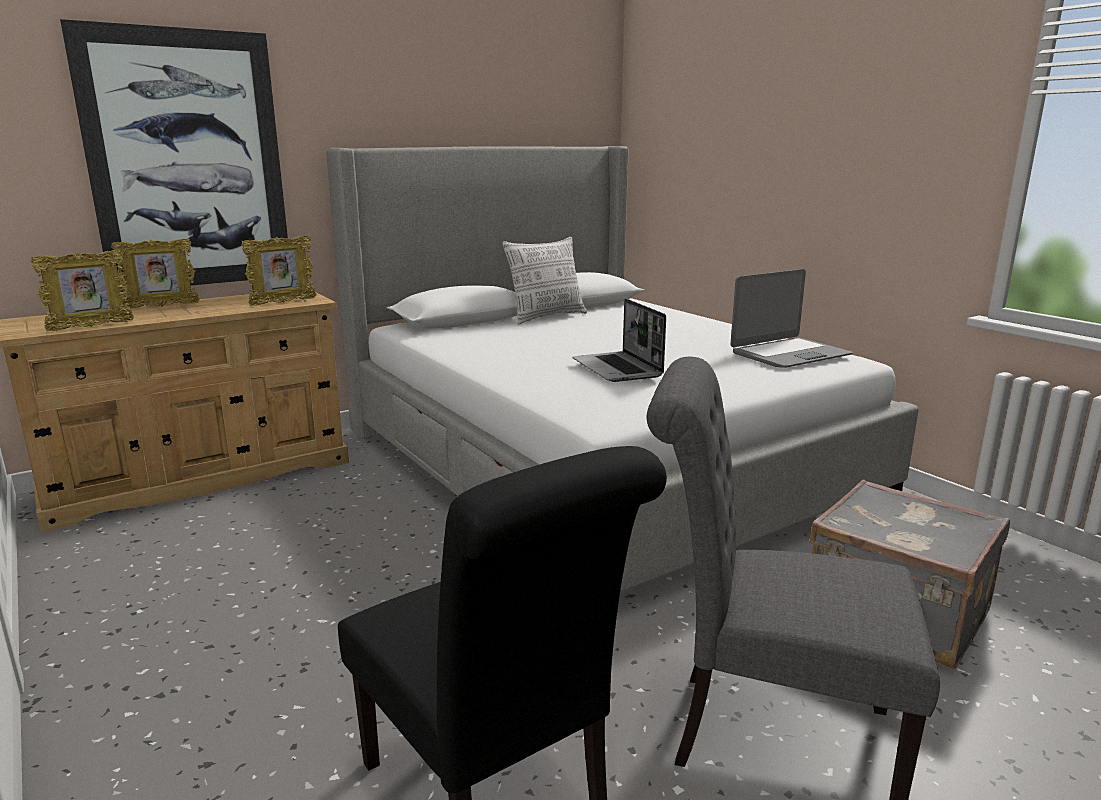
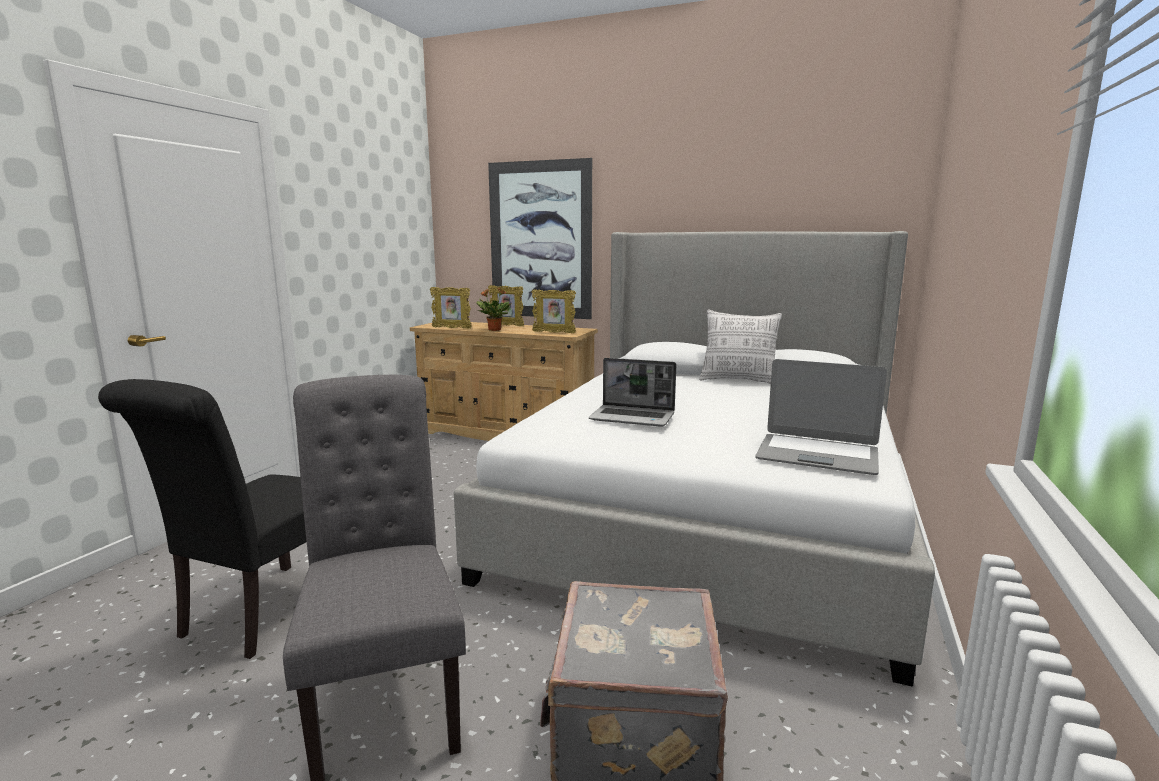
camera: 55 degrees right, 5 degrees down
laptop [573,299,666,382] -> laptop turned 105 degrees counterclockwise [589,358,676,427]
none -> potted plant [476,288,512,331]

